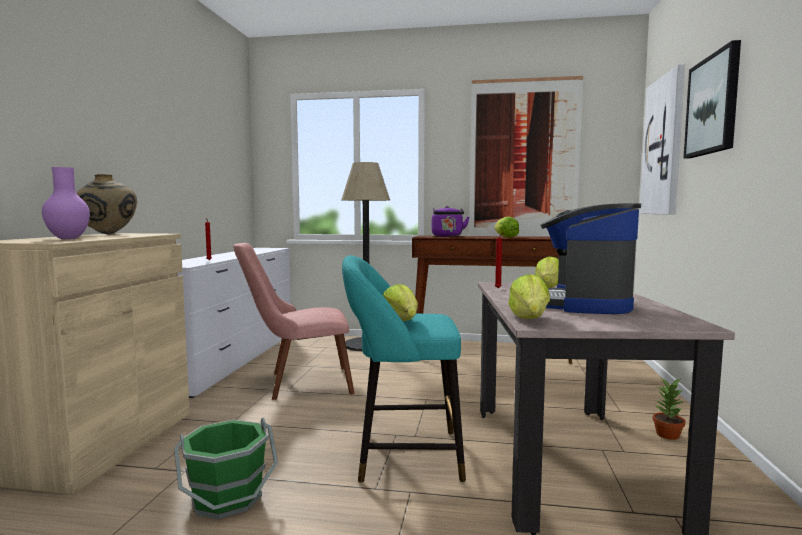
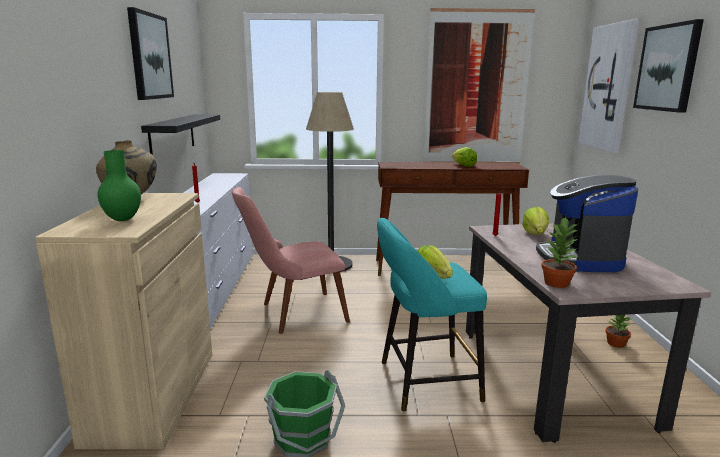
camera: 10 degrees left, 10 degrees up
purple vase [42,167,90,239] -> green vase [97,150,141,221]
purple kettle [432,206,469,237] -> none
lettuce [508,274,550,319] -> potted plant [541,216,579,288]
none -> picture [127,7,174,100]
none -> black shelf [141,114,220,155]

